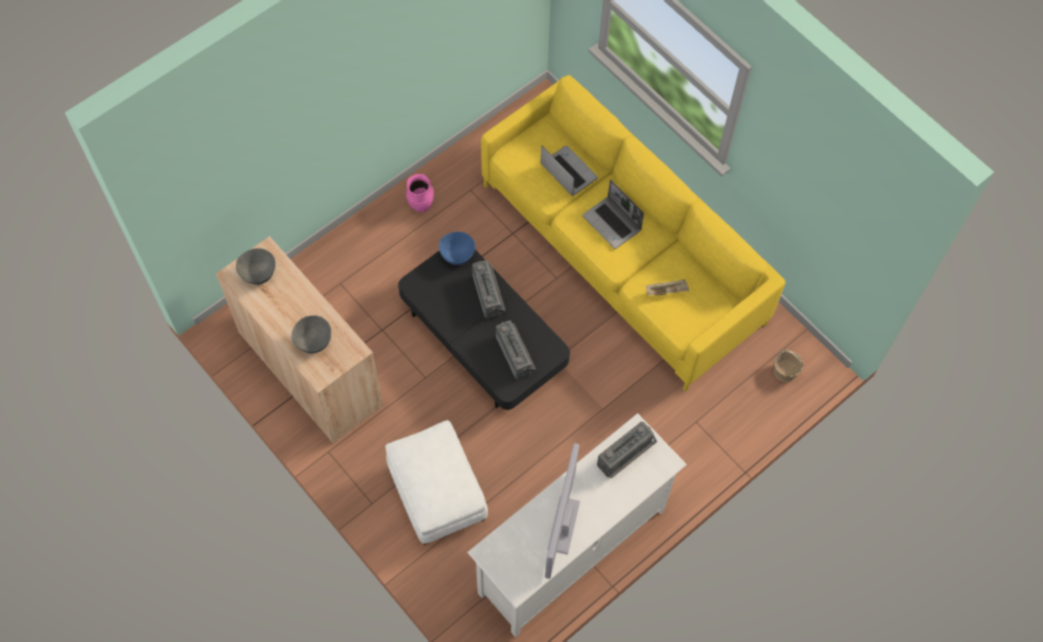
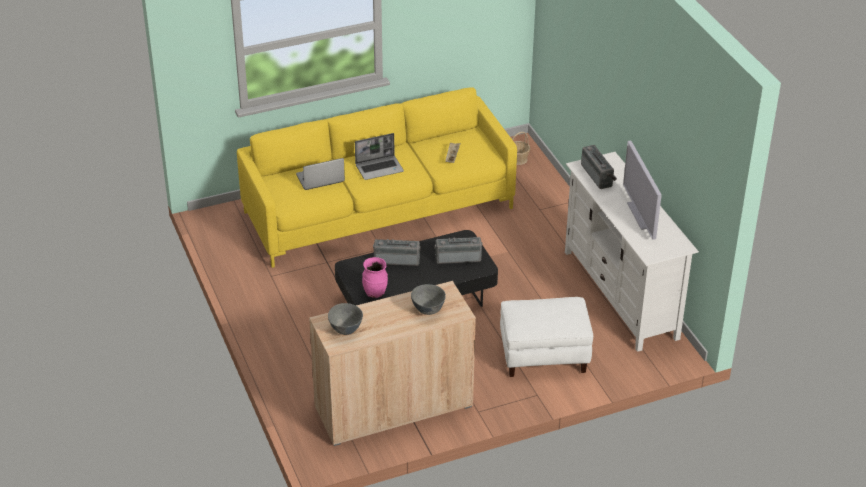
camera: 70 degrees left, 25 degrees down
pink vase [406,174,434,213] -> pink vase moved to [362,257,388,298]
blue bowl [439,232,475,265] -> none
television [545,443,580,579] -> television turned 45 degrees clockwise [623,141,662,240]

